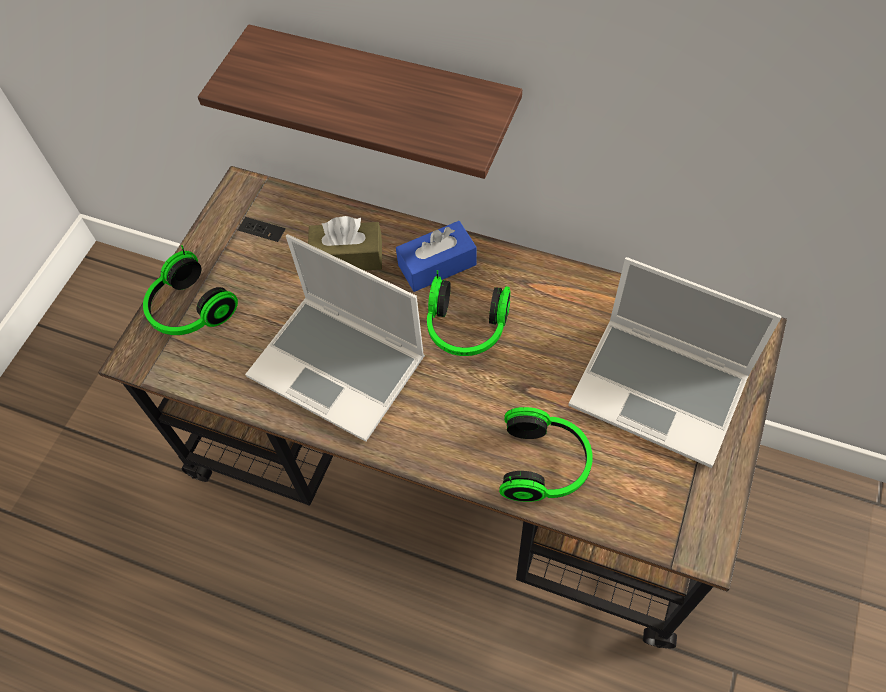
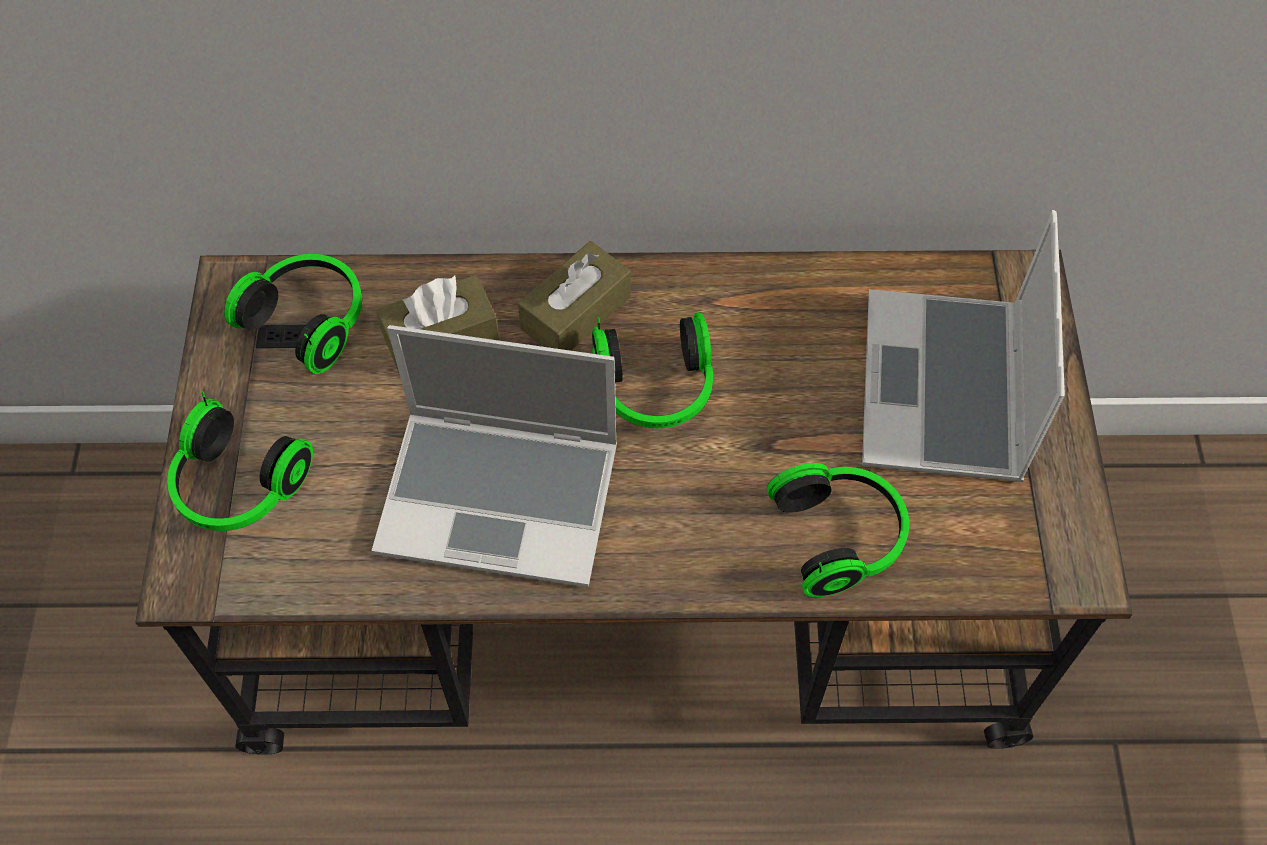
camera: 25 degrees left, 0 degrees up
shelf [198,24,522,179] -> none
blue tissue box [396,221,477,292] -> brown tissue box [518,241,631,351]
laptop [568,257,781,468] -> laptop turned 90 degrees clockwise [862,210,1065,482]
none -> headphones [224,254,362,374]

